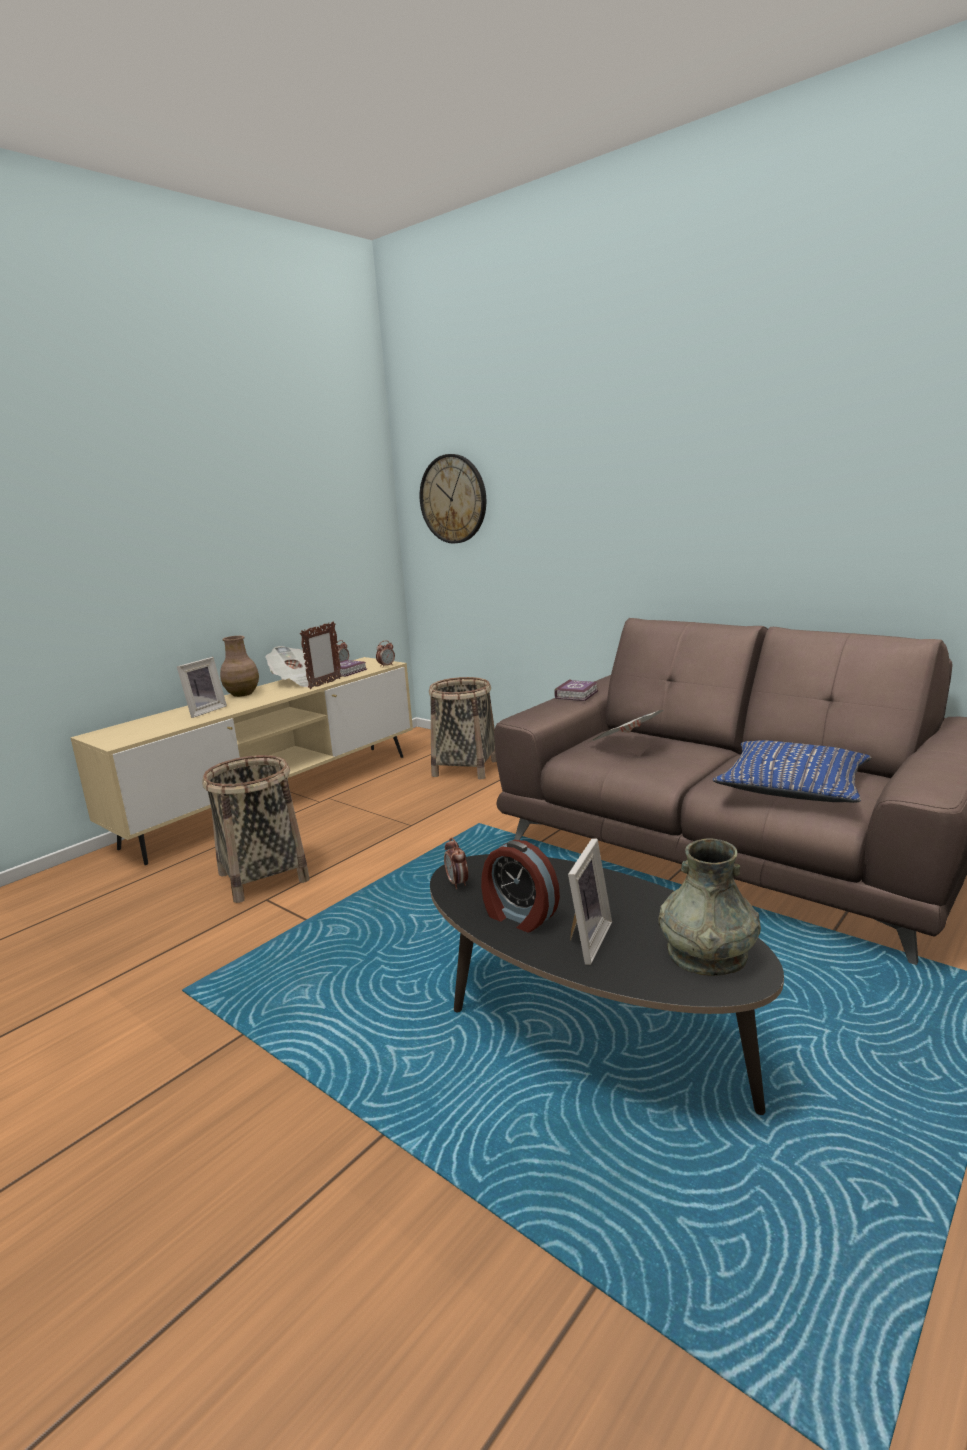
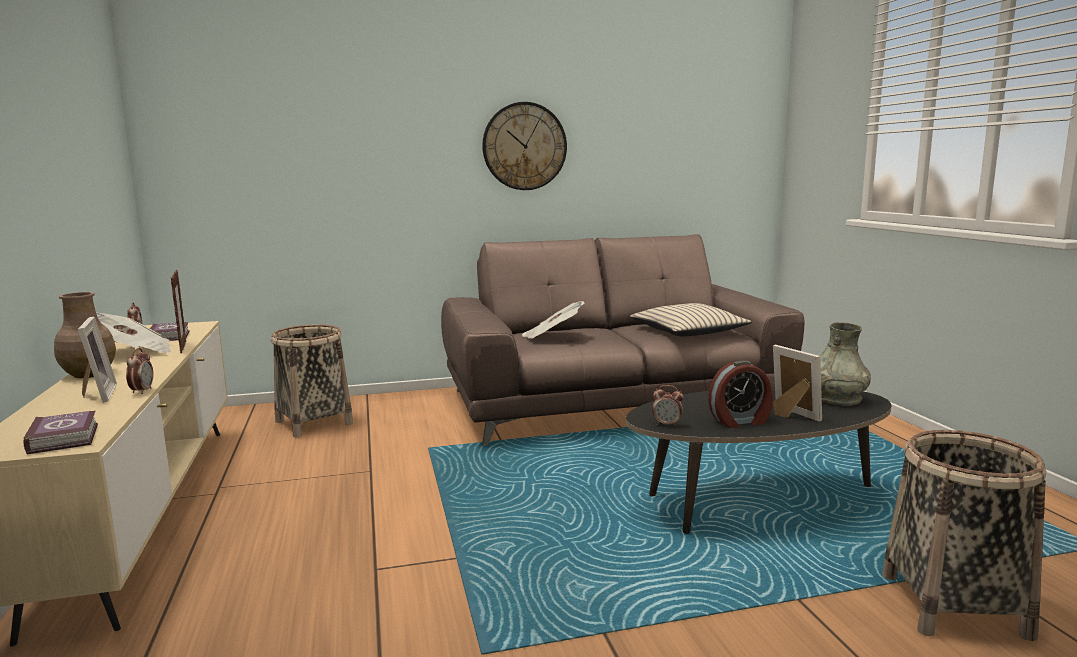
camera: 55 degrees left, 5 degrees down
basket [202,755,310,903] -> basket moved to [882,430,1046,641]
alarm clock [376,641,395,667] -> alarm clock moved to [126,348,154,394]
wall clock [420,454,486,544] -> wall clock moved to [482,102,567,190]
book [554,679,598,701] -> book moved to [23,411,98,454]
blue pillow [713,740,871,803] -> beige pillow [630,303,752,336]

